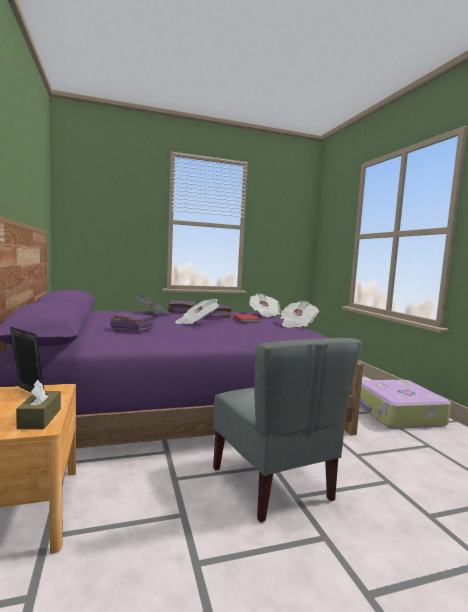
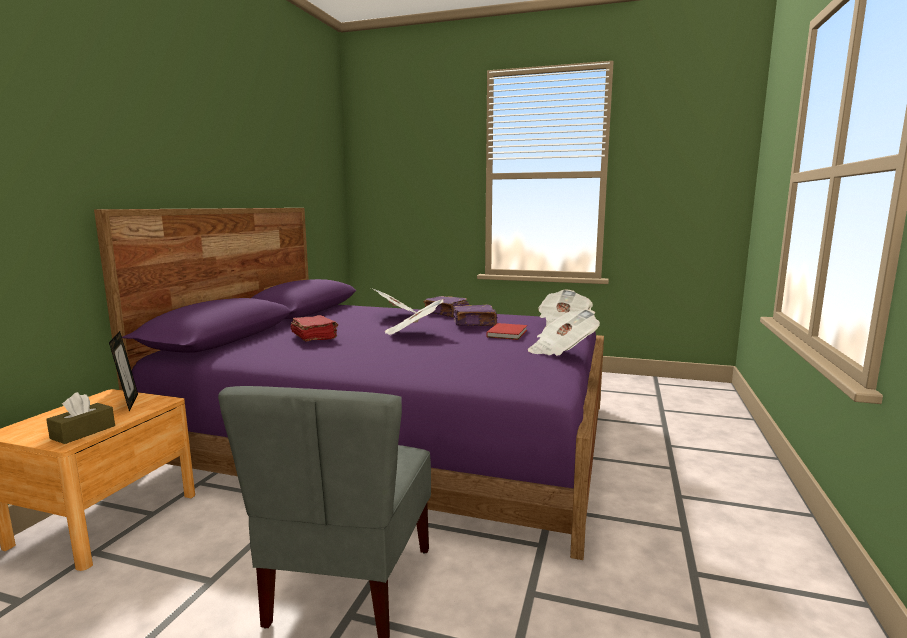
camera: 35 degrees right, 5 degrees up
purple book [110,313,155,331] -> red book [291,315,338,341]
suitcase [359,380,451,429] -> none

